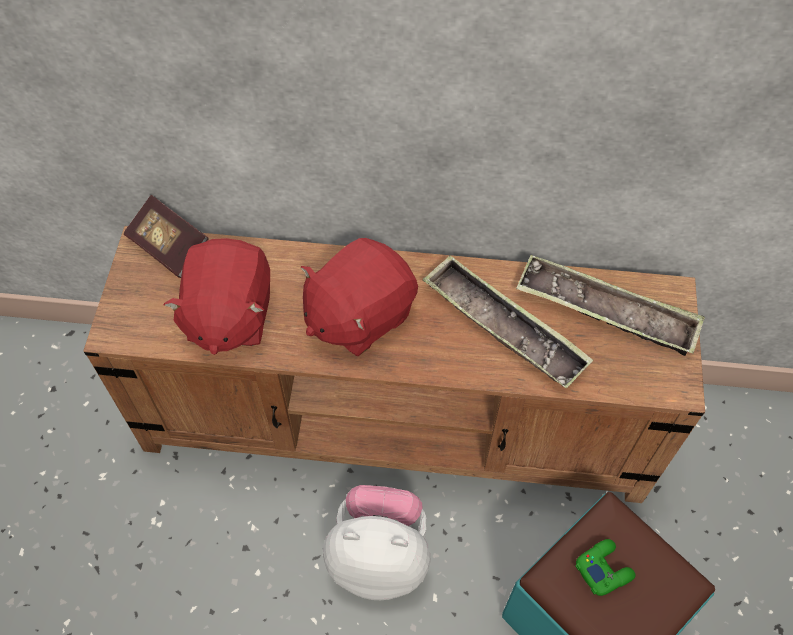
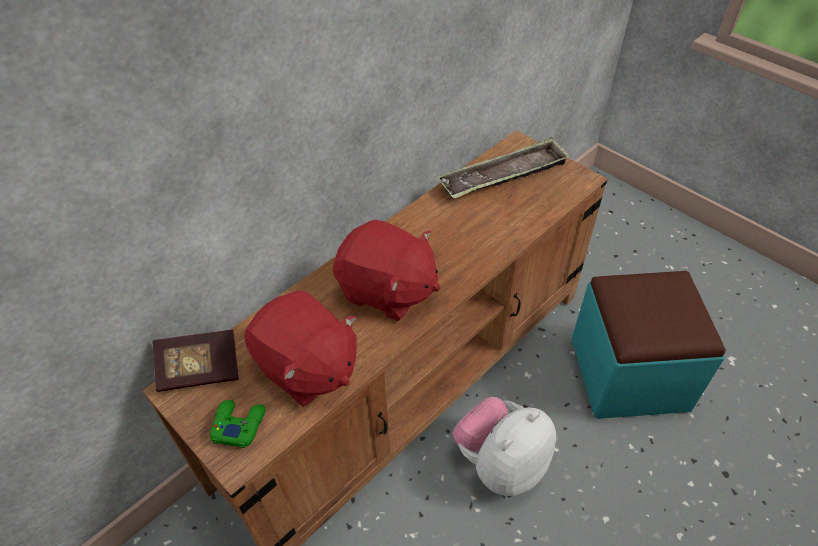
camera: 50 degrees left, 10 degrees down
red plush toy [301,238,418,356] -> red plush toy turned 60 degrees counterclockwise [333,219,440,321]
tray [423,255,593,388] -> none
green game controller [575,539,635,596] -> green game controller moved to [210,400,265,448]

